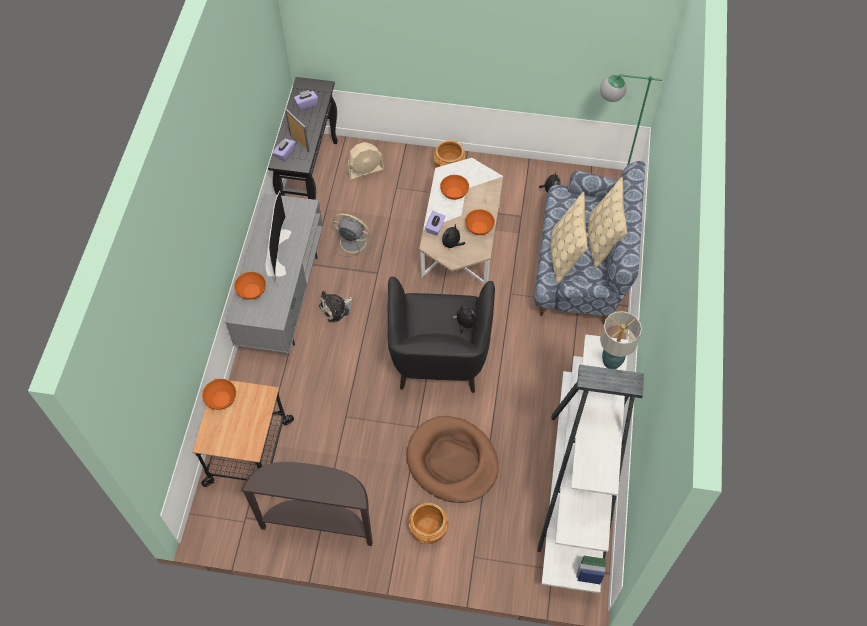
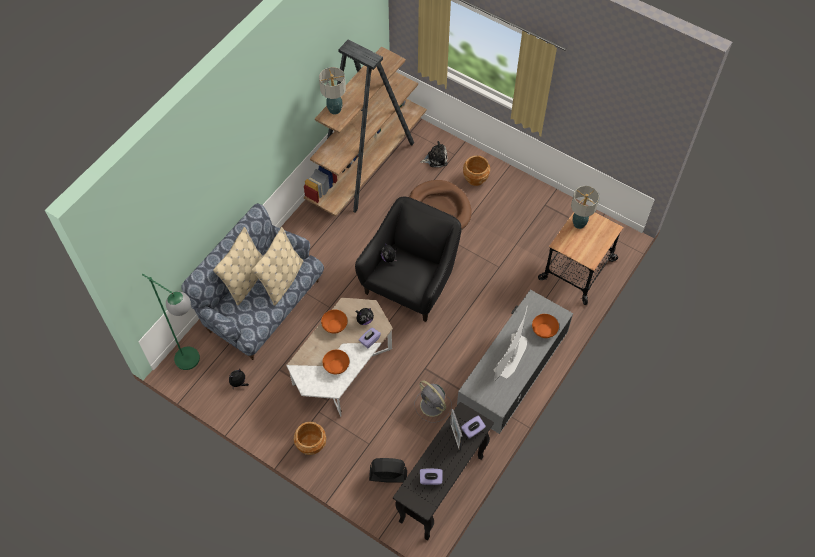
camera: 155 degrees left, 0 degrees up
orange bowl [202,379,236,410] -> none
brown console table [241,462,373,546] -> none
plush toy [319,291,353,322] -> plush toy moved to [421,141,448,168]
beige fan [346,142,385,180] -> black fan [369,458,407,483]
white bookcase [537,334,644,593] -> brown bookcase [304,40,427,217]
none -> table lamp [571,186,599,229]

